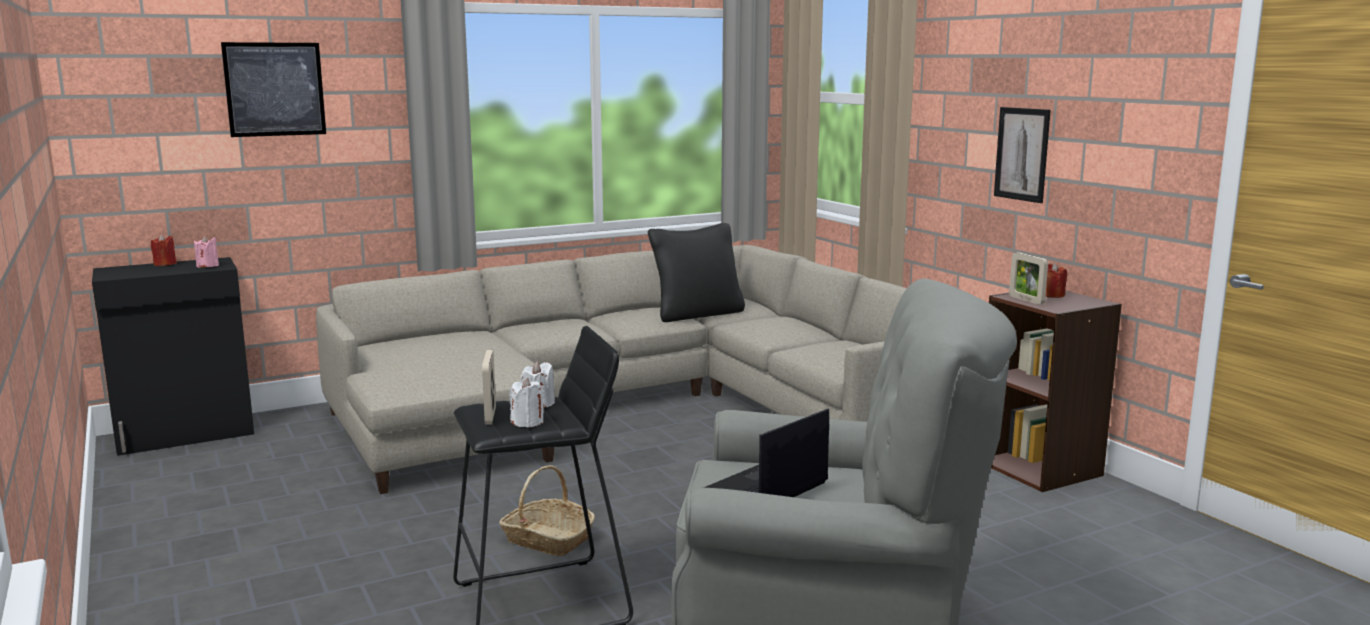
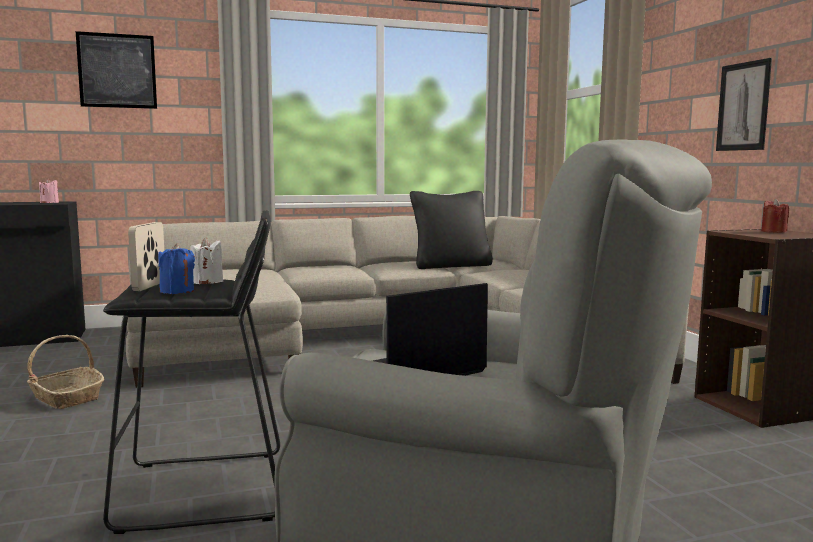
camera: 10 degrees right, 5 degrees down
red candle [151,234,177,266] -> none
basket [499,465,595,556] -> basket moved to [27,335,104,409]
white candle [510,378,544,428] -> blue candle [158,243,195,294]
picture frame [1009,252,1048,305] -> none

